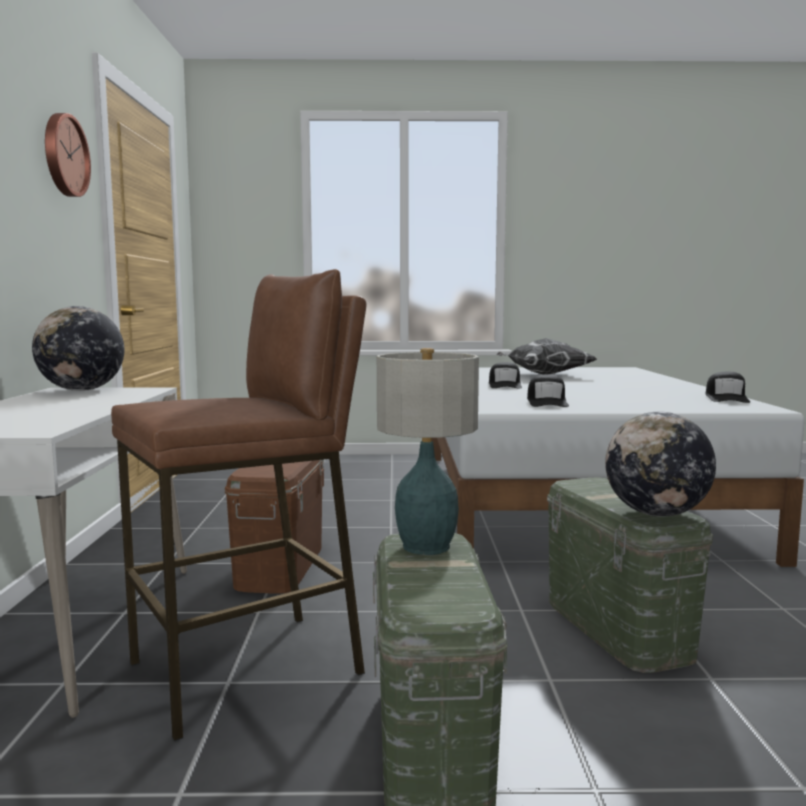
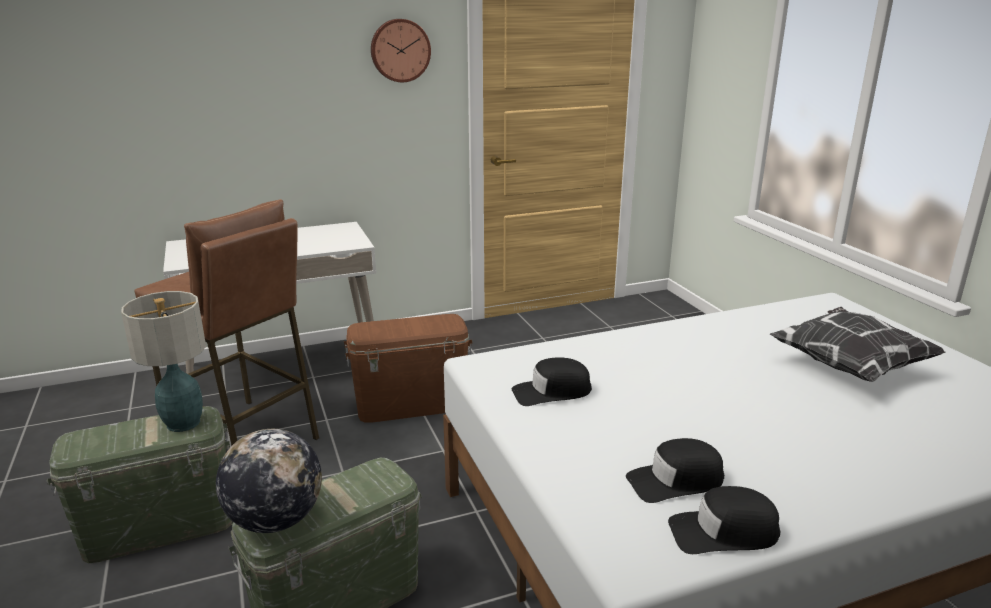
camera: 70 degrees right, 15 degrees up
globe [32,306,124,391] -> none
black cap [489,362,522,389] -> black cap moved to [626,438,724,503]

